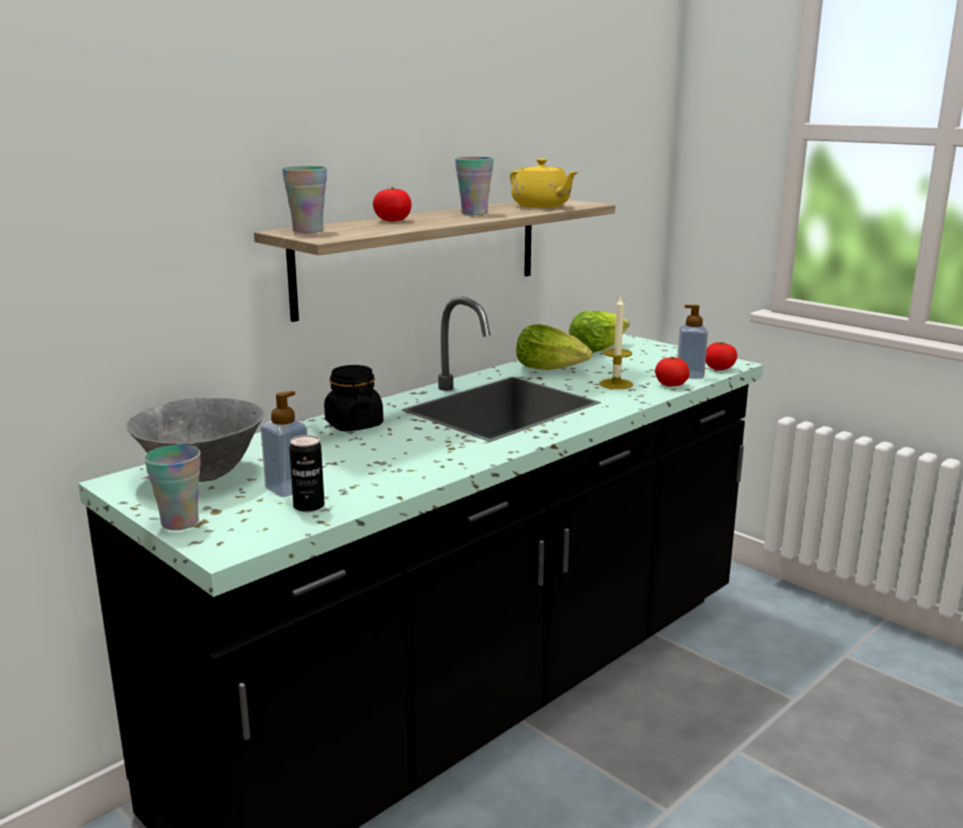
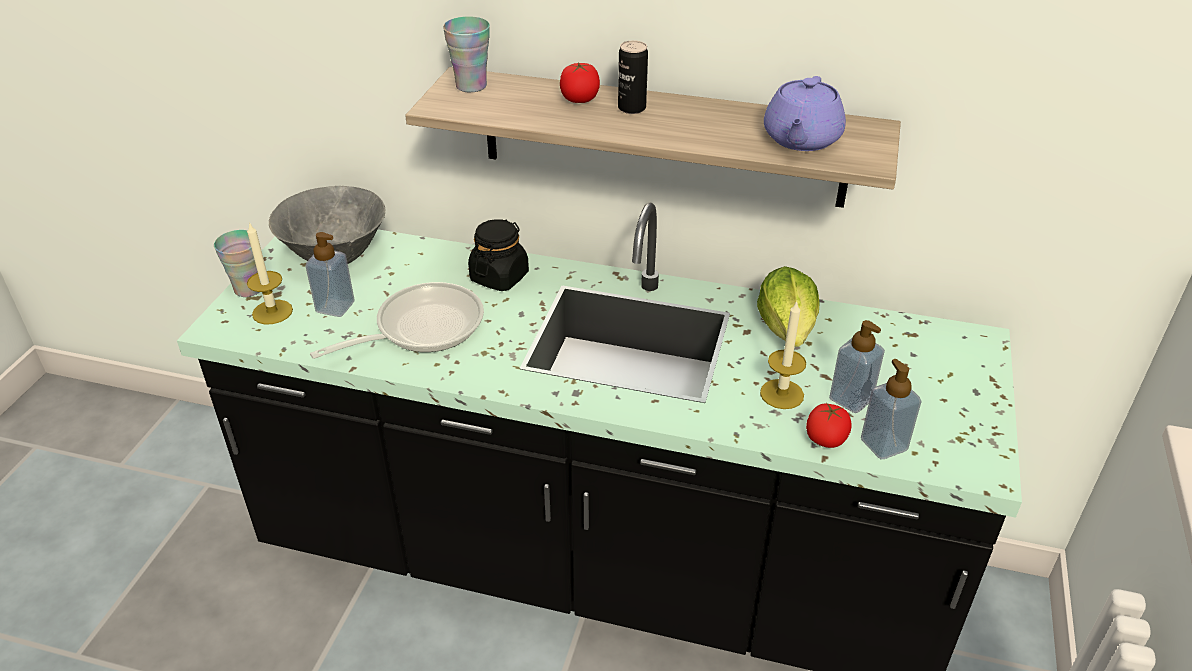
camera: 60 degrees right, 20 degrees up
can [289,435,325,512] -> can moved to [618,40,648,114]
cup [455,157,494,215] -> none
yellow teapot [510,158,579,208] -> purple teapot [764,76,846,151]
lettuce [569,311,629,353] -> none
tomato [706,342,737,370] -> none
none -> candle [247,222,293,325]
none -> frying pan [310,282,484,359]
none -> soap dispenser [829,320,885,413]

